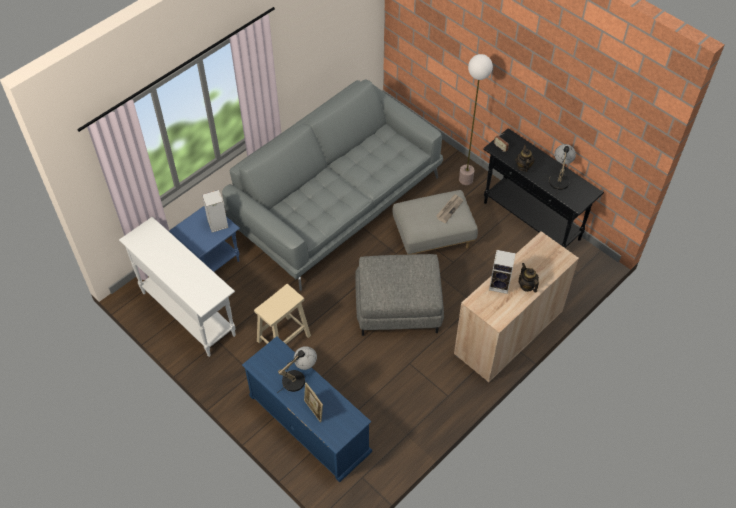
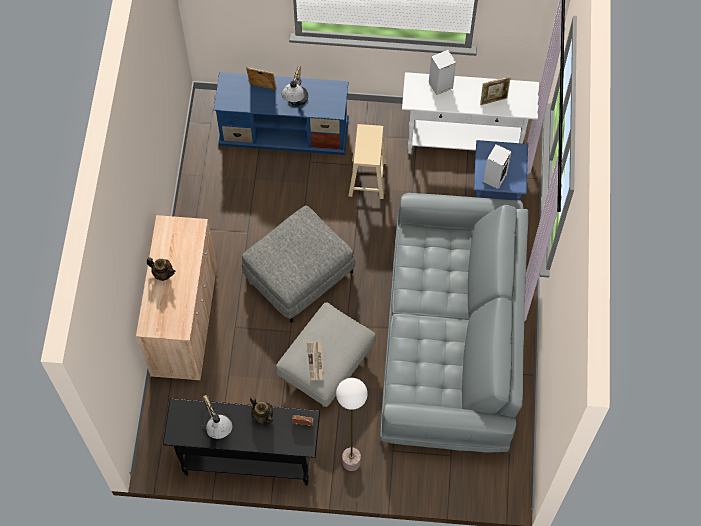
camera: 140 degrees right, 10 degrees up
speaker [489,250,516,294] -> speaker moved to [429,50,456,95]
none -> picture frame [480,77,511,105]

